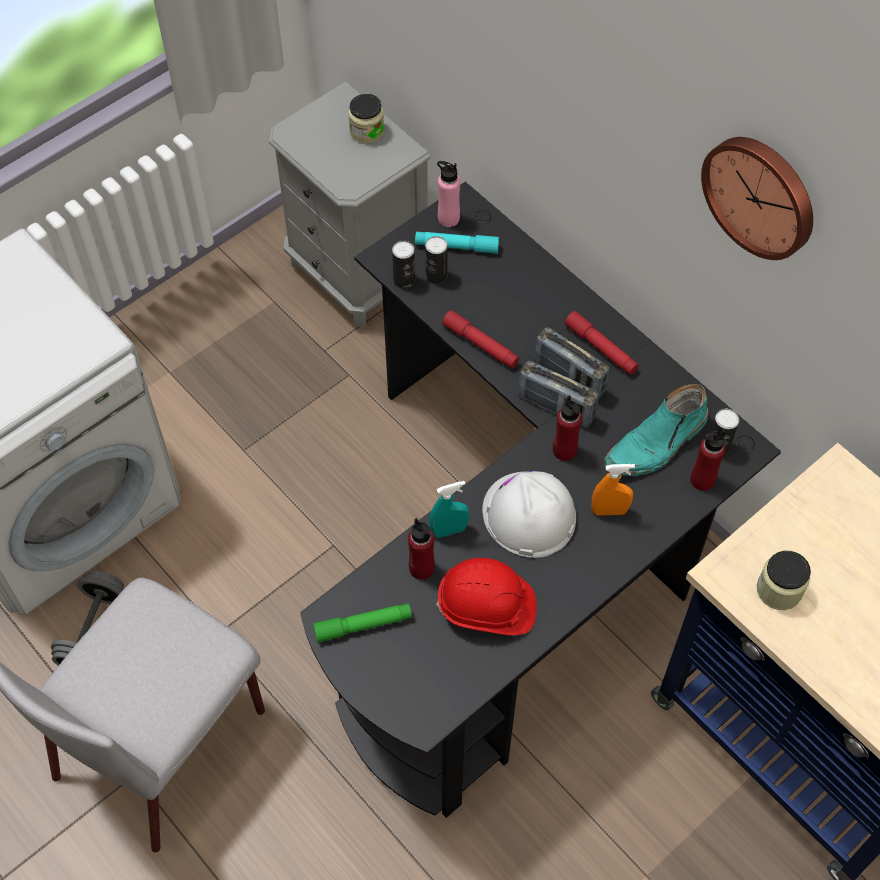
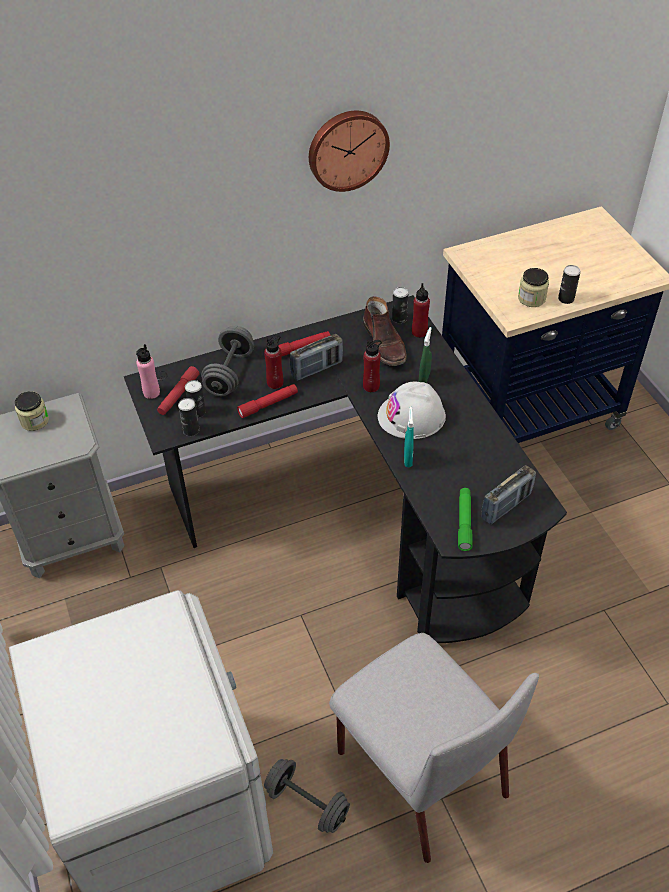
camera: 70 degrees left, 10 degrees down
red bottle [408,518,435,580] -> red bottle moved to [264,335,283,389]
turquoise flashlight [415,232,499,254] -> red flashlight [157,366,199,415]
red hard hat [436,558,537,635] -> none
radio [518,361,599,428] -> radio moved to [481,465,536,525]
orange spray bottle [591,464,635,516] -> green spray bottle [419,327,432,383]
turquoise boot [605,384,708,476] -> brown boot [363,296,406,366]
none -> grey dumbbell [201,326,254,396]
none -> can [558,265,581,304]

